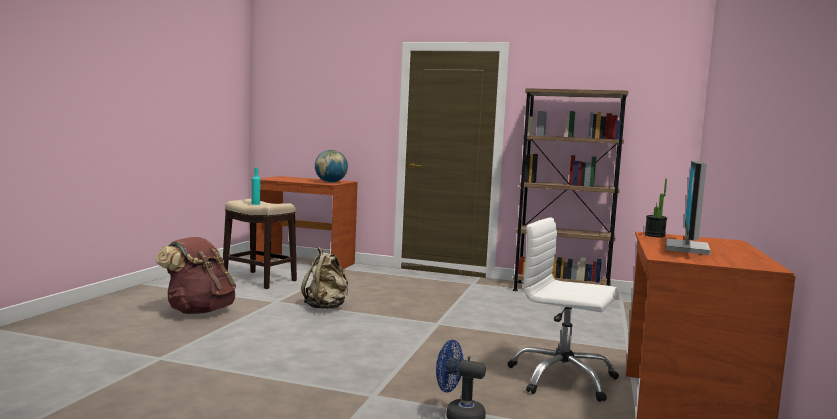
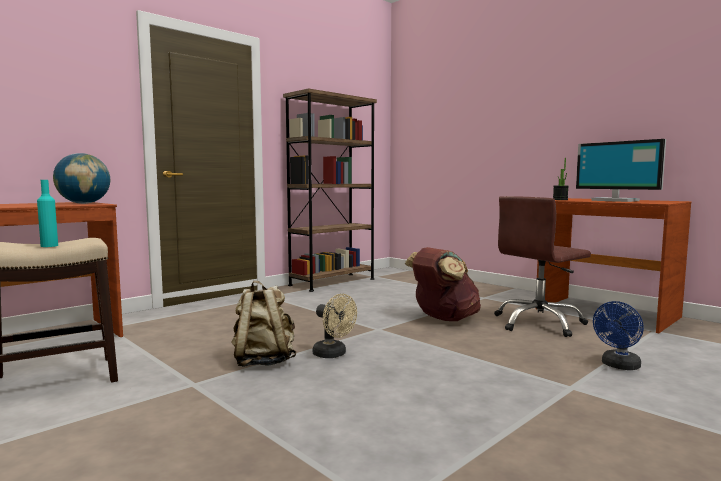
camera: 60 degrees left, 0 degrees up
brown backpack [155,237,236,314] -> brown backpack moved to [405,247,481,321]
white office chair [507,217,619,402] -> brown office chair [494,196,591,337]
none -> beige fan [313,294,357,358]

